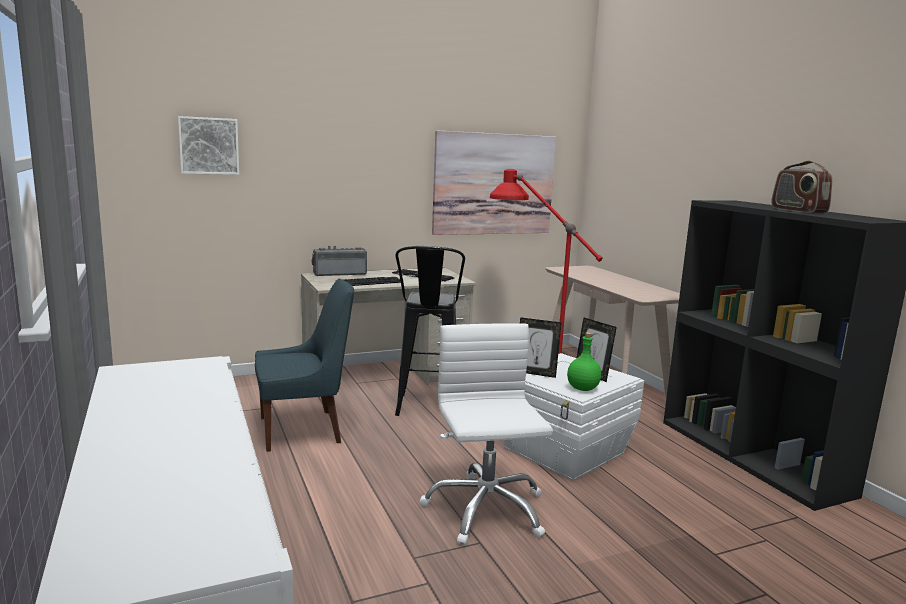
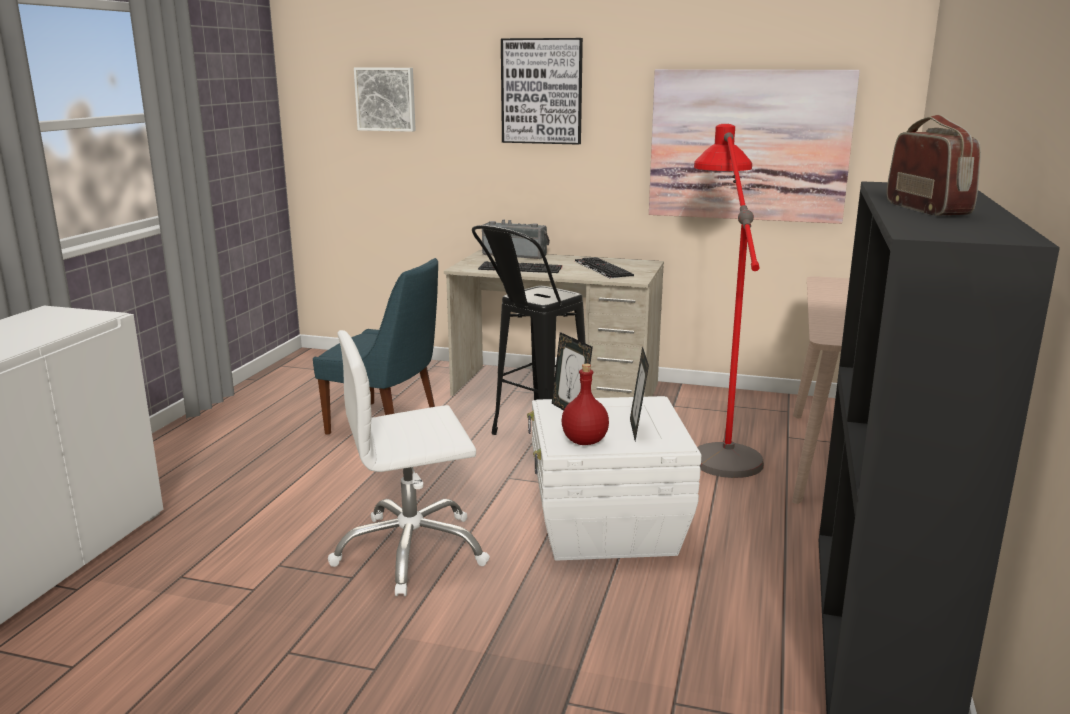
camera: 40 degrees right, 5 degrees up
white office chair [420,323,553,545] -> white office chair turned 135 degrees counterclockwise [328,330,490,596]
green bottle [567,332,601,391] -> red bottle [562,364,609,445]
radio [771,161,832,213] -> radio turned 150 degrees clockwise [887,115,981,216]
none -> picture [501,38,583,145]

